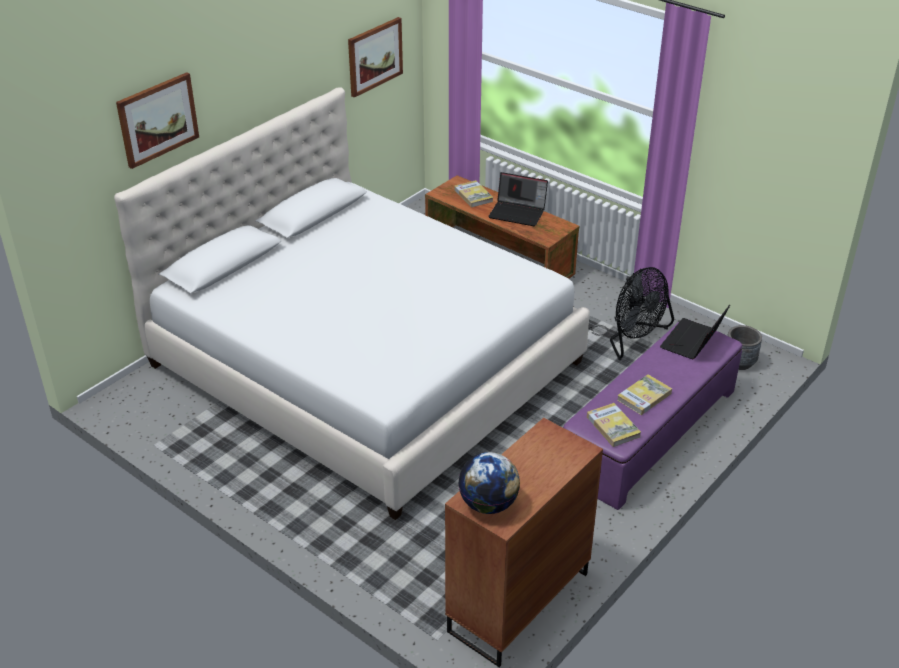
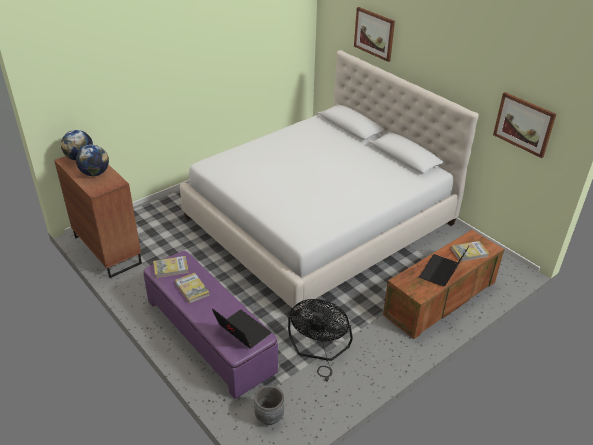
camera: 100 degrees right, 0 degrees up
black fan [588,267,674,360] -> black fan turned 135 degrees clockwise [288,299,353,382]
none -> globe [76,145,109,176]

